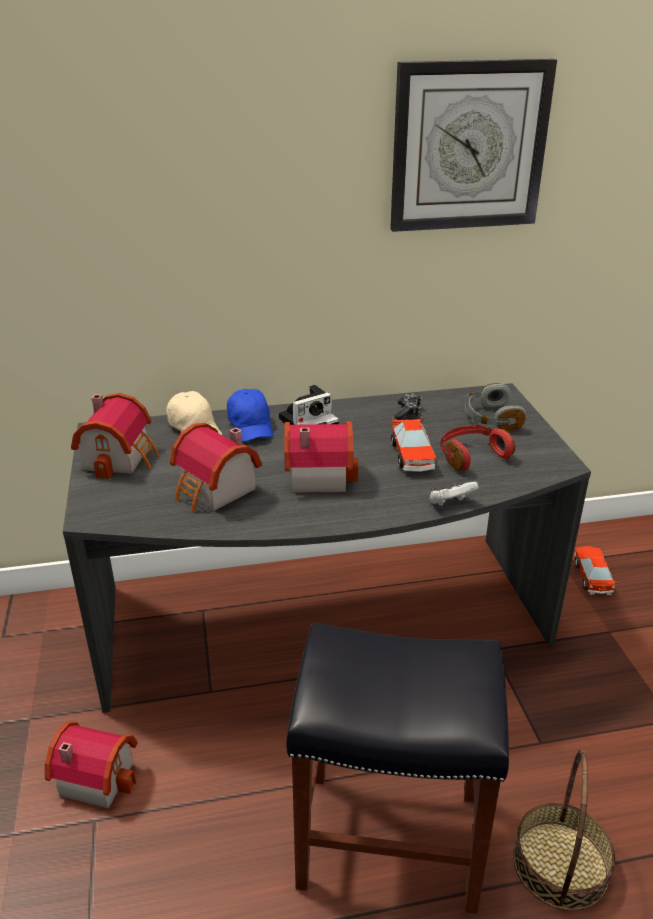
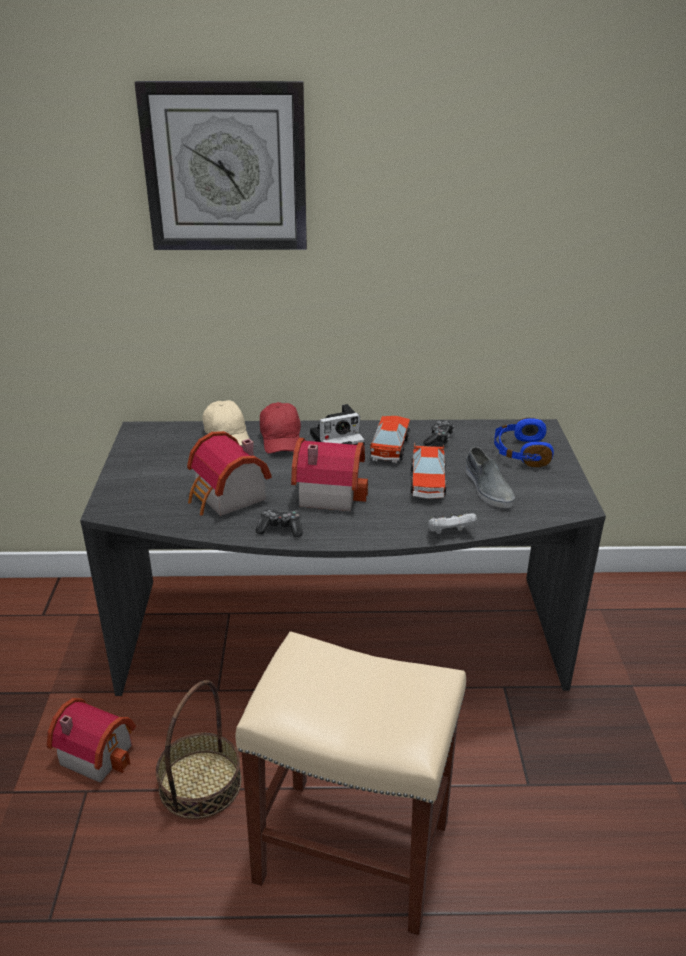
camera: 10 degrees right, 0 degrees up
toy house [71,393,159,479] -> none
blue cap [227,389,273,442] -> red cap [260,402,301,454]
black stool [286,623,509,914] -> beige stool [236,632,466,935]
wall clock [390,59,557,232] -> wall clock moved to [134,81,307,250]
red headphones [440,425,515,471] -> grey shoe [466,447,515,508]
grey headphones [463,383,526,431] -> blue headphones [494,418,554,467]
basket [513,750,615,911] -> basket moved to [156,680,242,819]
toy car [574,546,617,595] -> toy car moved to [370,416,410,463]
none -> game controller [255,509,302,537]

